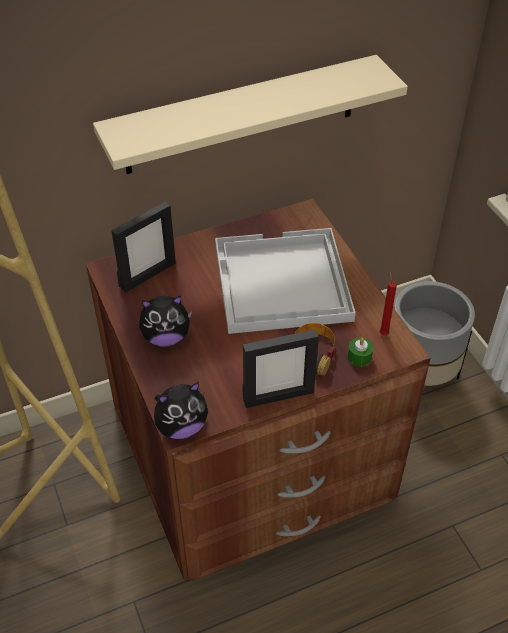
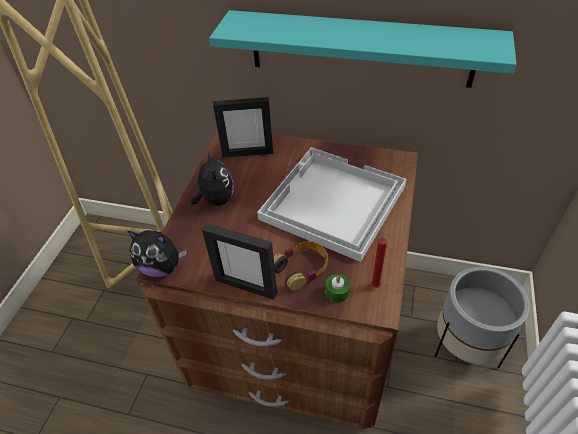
camera: 40 degrees right, 0 degrees up
beige shelf [93,55,408,174] -> turquoise shelf [209,10,517,88]
plush toy [139,296,192,347] -> plush toy turned 135 degrees counterclockwise [190,151,234,206]

